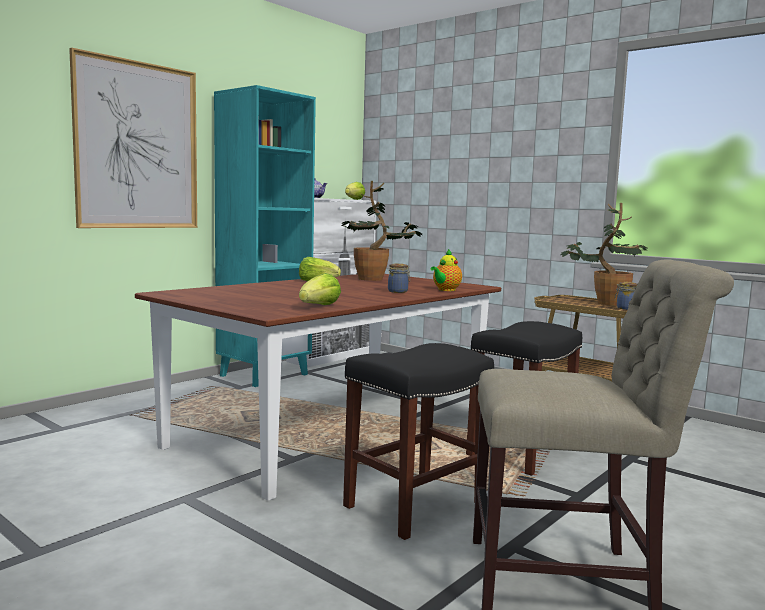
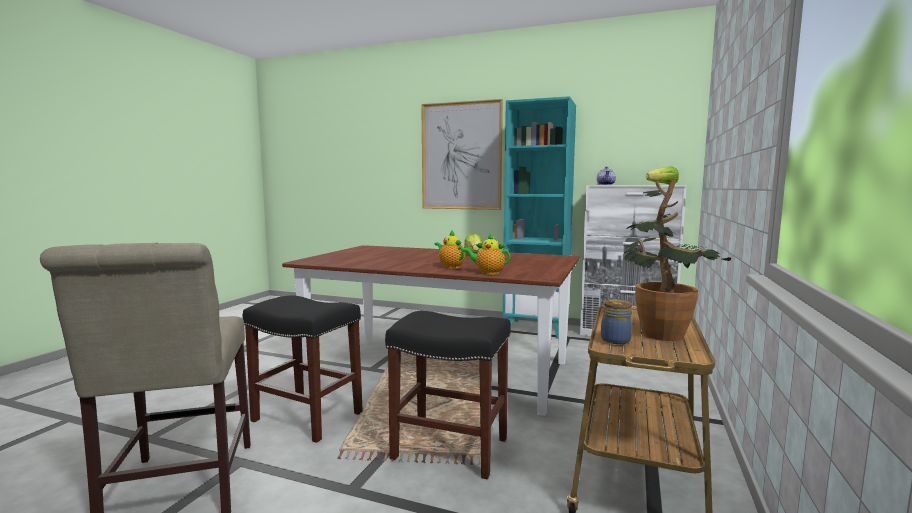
camera: 70 degrees right, 0 degrees up
lettuce [299,273,341,305] -> none
potted plant [341,181,422,281] -> none
jar [388,263,410,293] -> teapot [435,230,465,269]

